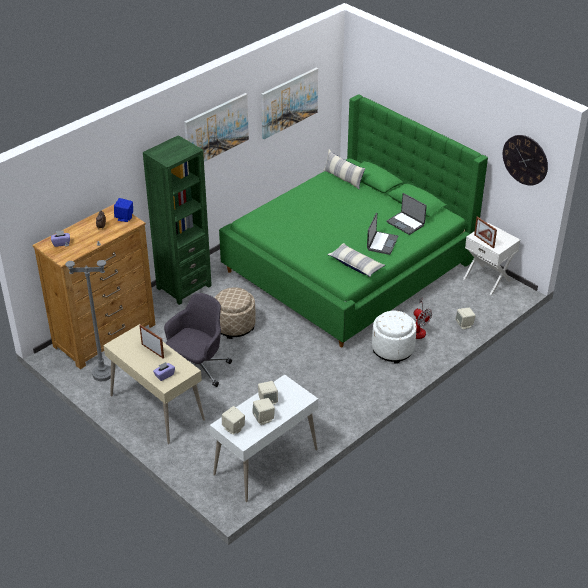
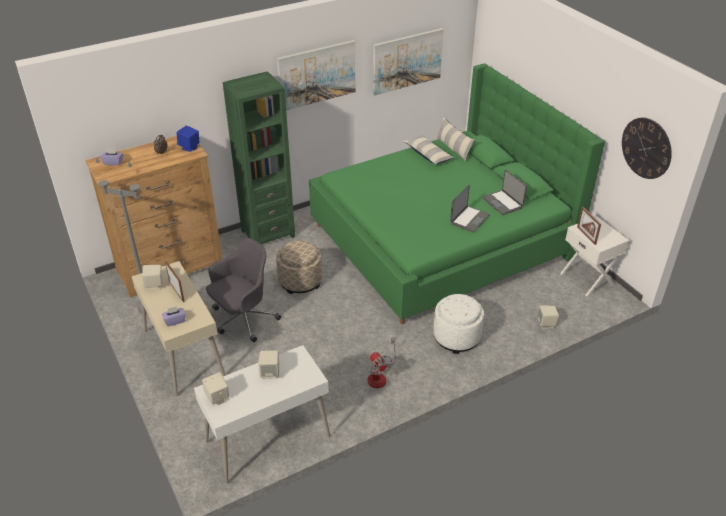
camera: 15 degrees right, 0 degrees up
beige speaker [252,398,275,425] -> beige speaker moved to [142,265,163,291]
pillow [327,243,385,277] -> pillow moved to [403,135,454,165]
fan [413,298,432,339] -> fan moved to [368,338,396,388]

